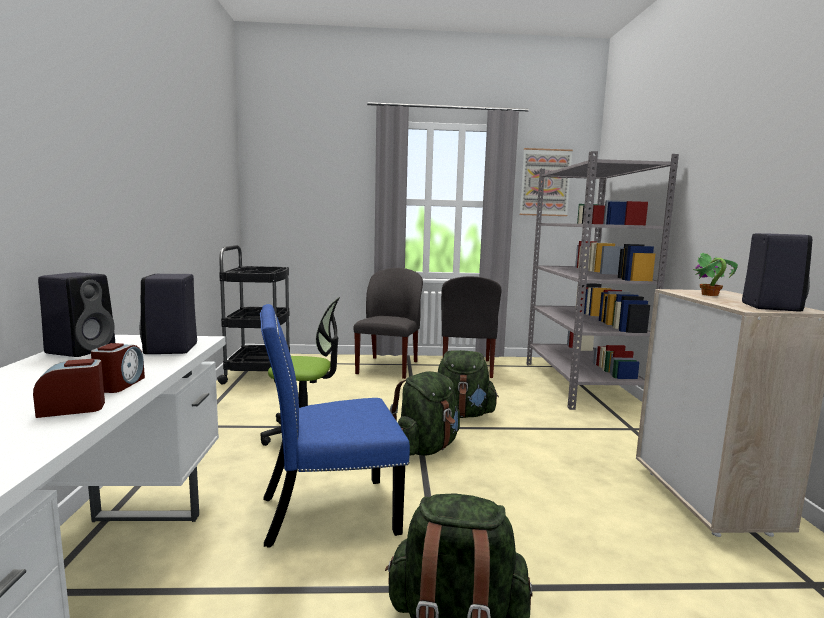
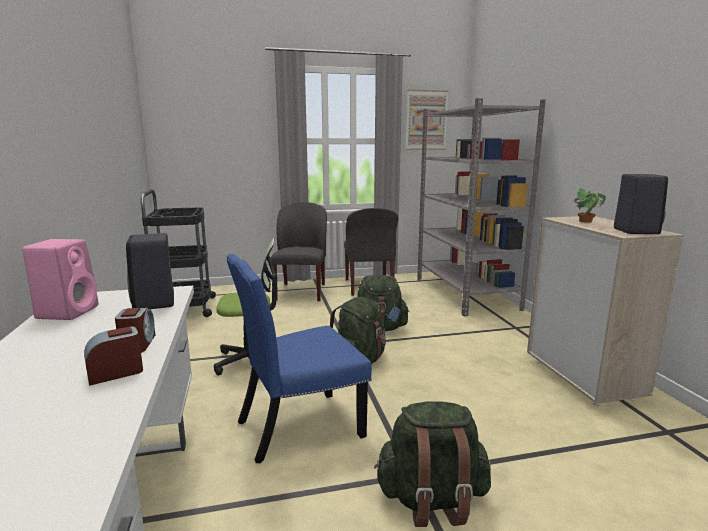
camera: 10 degrees left, 5 degrees up
black speaker [38,272,115,357] -> pink speaker [22,239,99,320]

